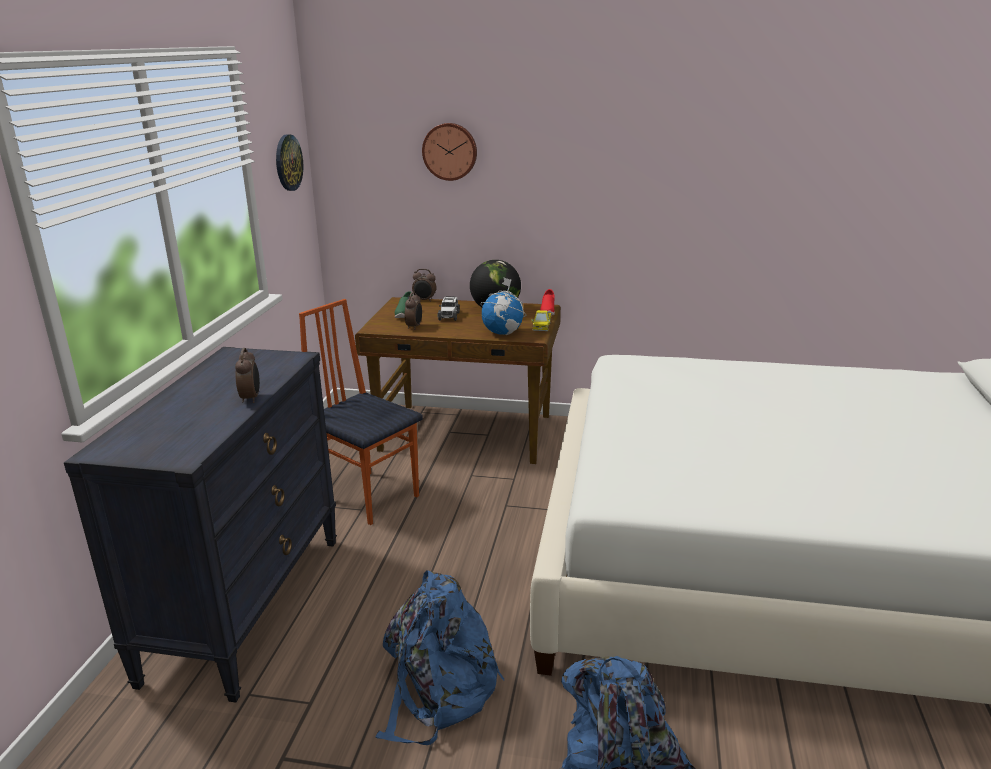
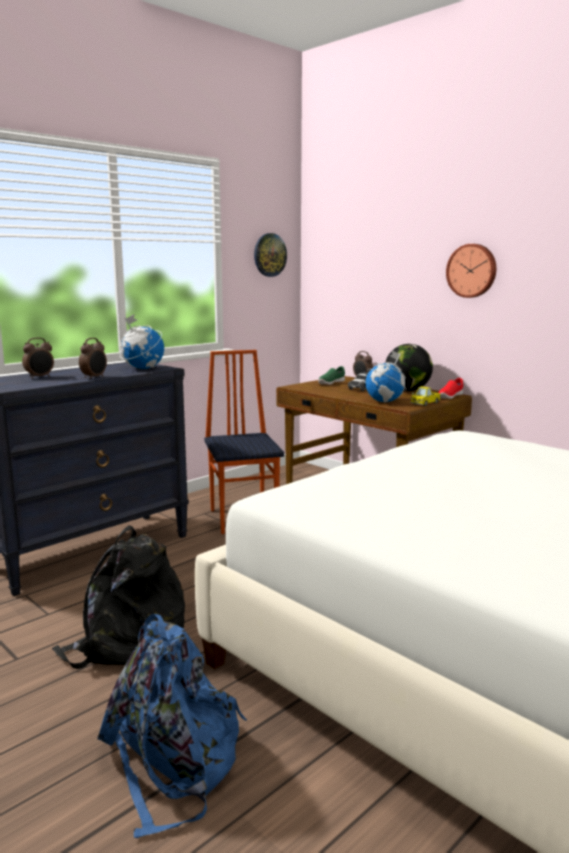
camera: 35 degrees right, 10 degrees down
blue backpack [376,570,504,745] -> black backpack [52,525,185,669]
alarm clock [405,292,422,330] -> alarm clock moved to [22,338,54,379]
wall clock [422,123,477,181] -> wall clock moved to [446,244,496,298]
none -> globe [120,314,164,369]

